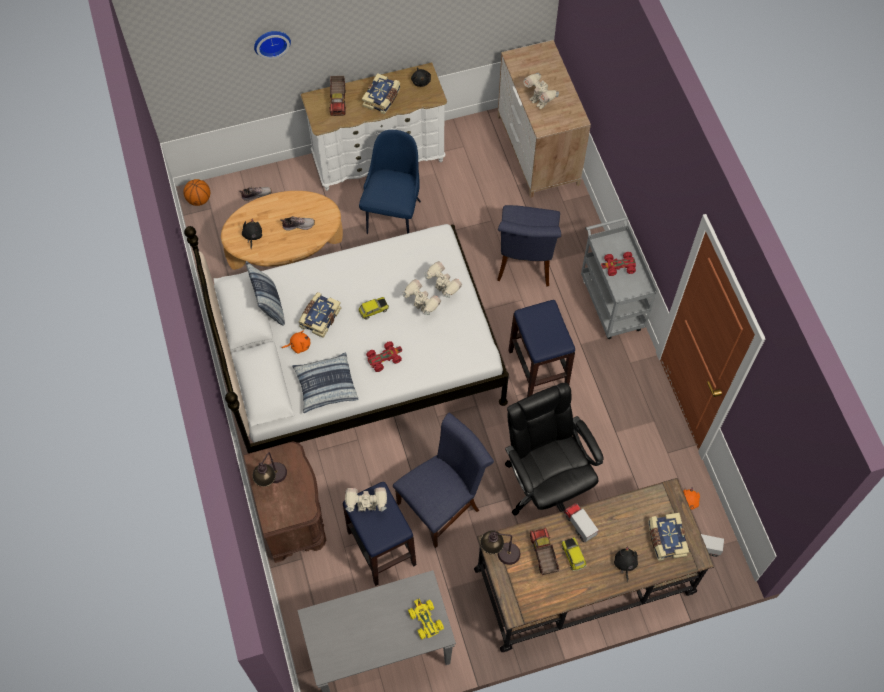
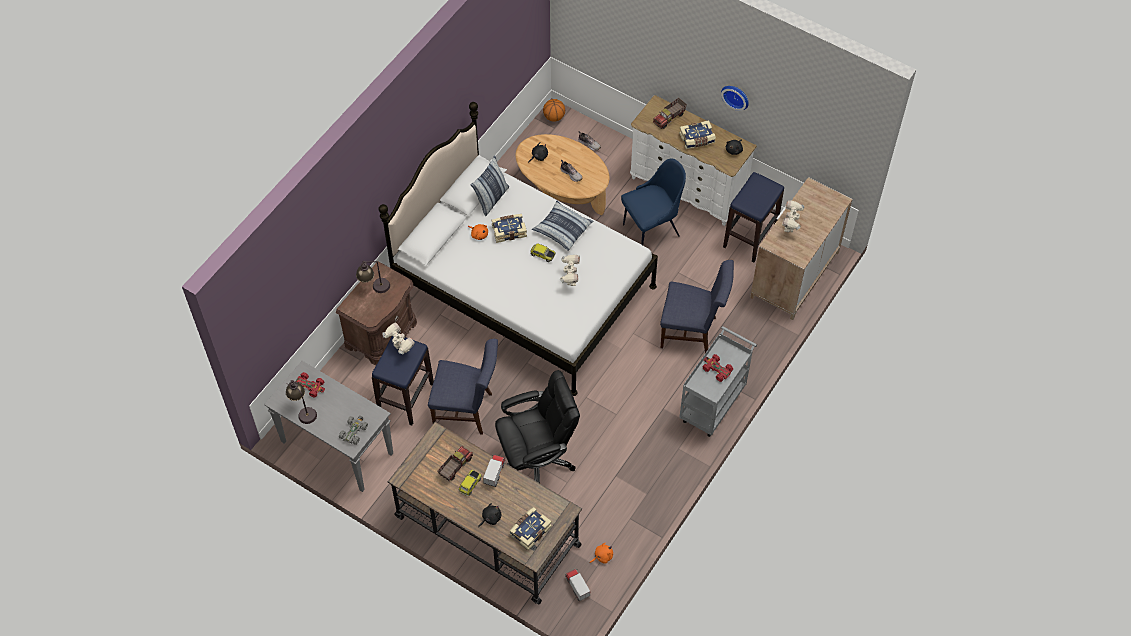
camera: 50 degrees right, 5 degrees down
wall clock [254,31,291,59] -> wall clock moved to [721,86,749,111]
pillow [292,353,359,413] -> pillow moved to [532,201,593,251]
red toy car [366,341,402,372] -> red toy car moved to [296,372,325,398]
yellow toy car [408,599,444,639] -> grey toy car [339,416,368,445]
toy robot [424,261,462,298] -> none
table lamp [480,530,520,565] -> table lamp moved to [286,380,317,424]
blue chair [497,205,562,287] -> blue chair turned 135 degrees counterclockwise [660,260,734,353]
black office chair [505,383,604,516] -> black office chair turned 45 degrees clockwise [495,370,580,483]
stool [508,300,575,397] -> stool moved to [723,172,784,262]

